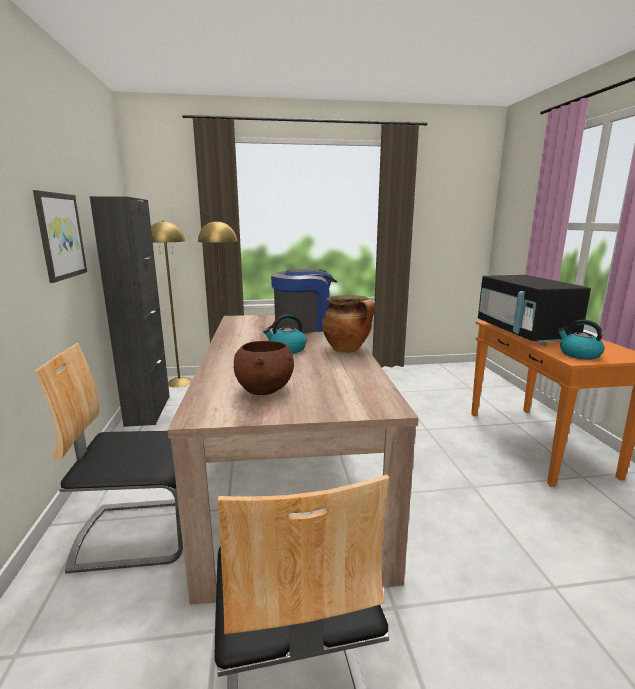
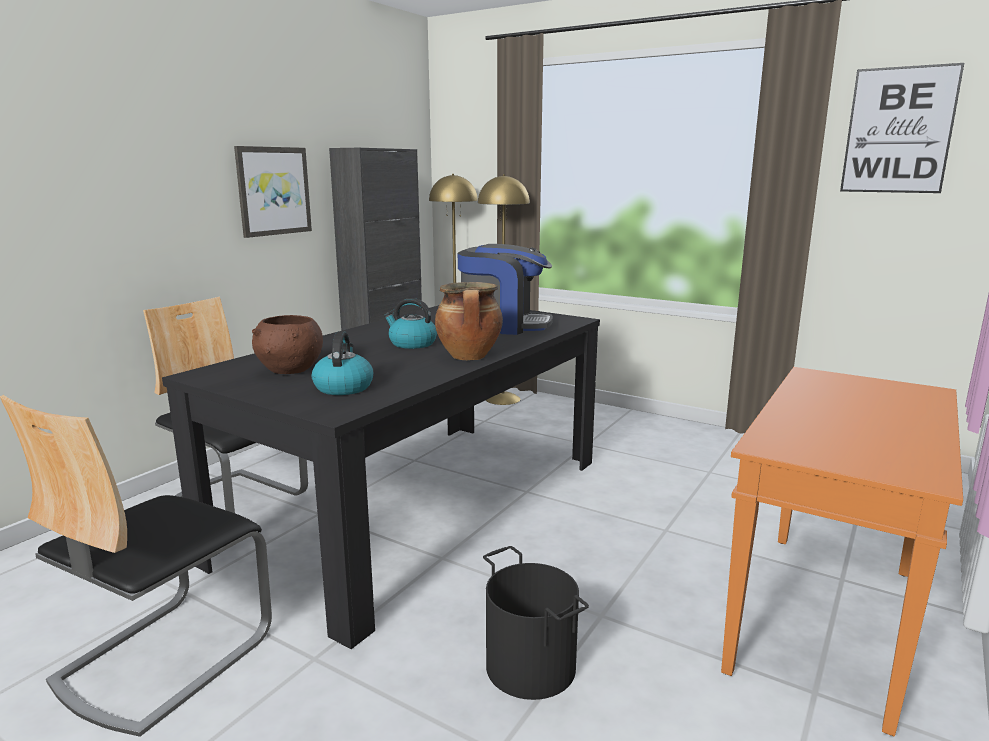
camera: 40 degrees right, 0 degrees up
beige dining table [167,315,419,605] -> black dining table [162,305,600,649]
black microwave [478,275,591,346] -> none
kettle [557,320,604,360] -> kettle moved to [312,331,373,395]
none -> black bucket [483,546,589,700]
none -> picture [840,63,964,193]

